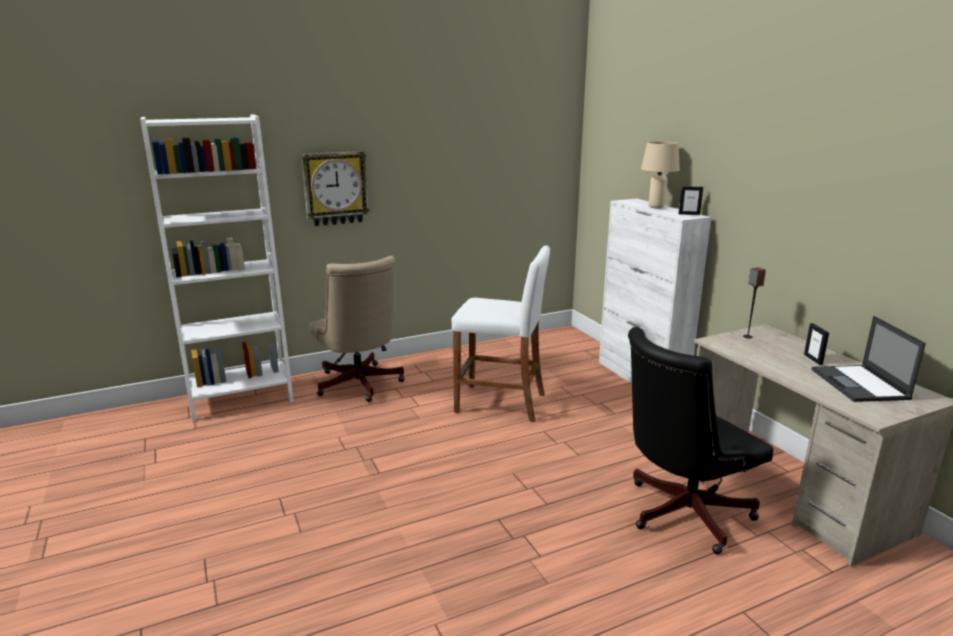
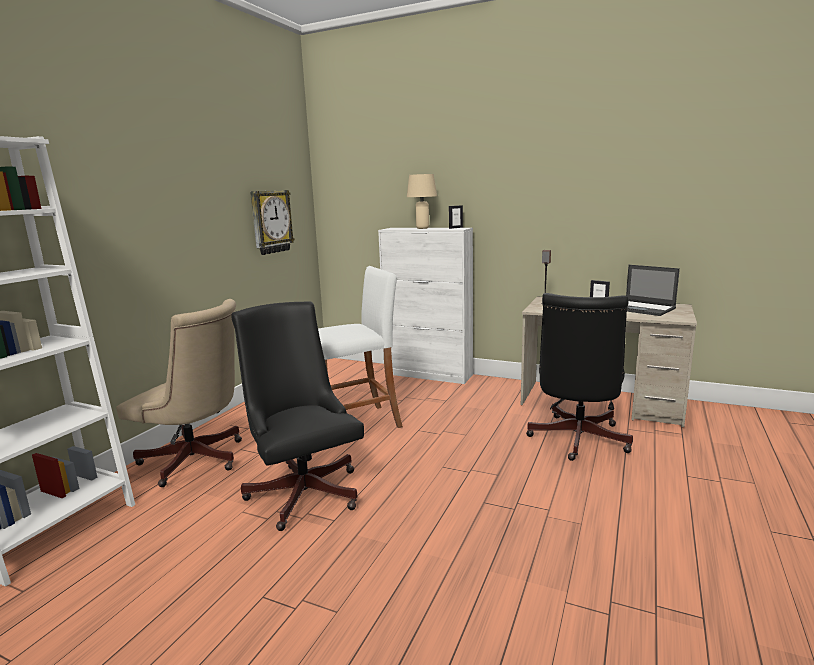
camera: 40 degrees left, 5 degrees down
wall clock [301,151,369,226] -> wall clock moved to [250,190,295,255]
none -> black office chair [232,301,364,531]

